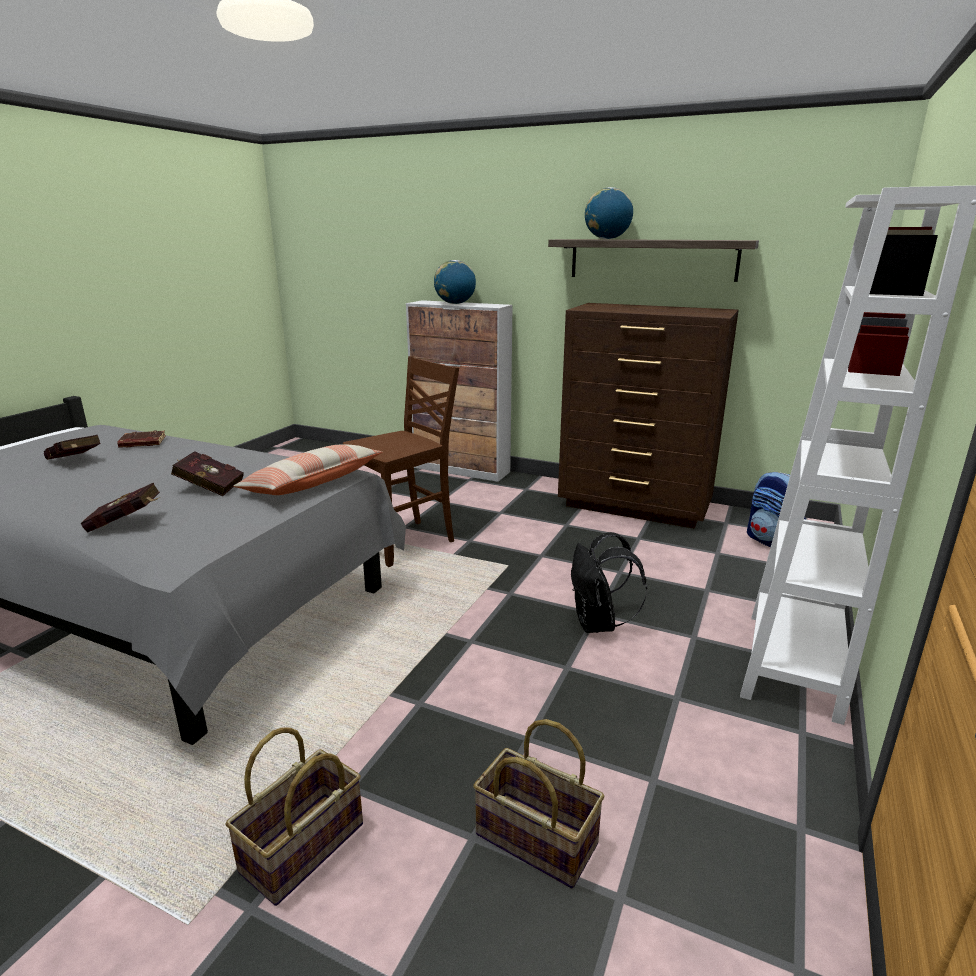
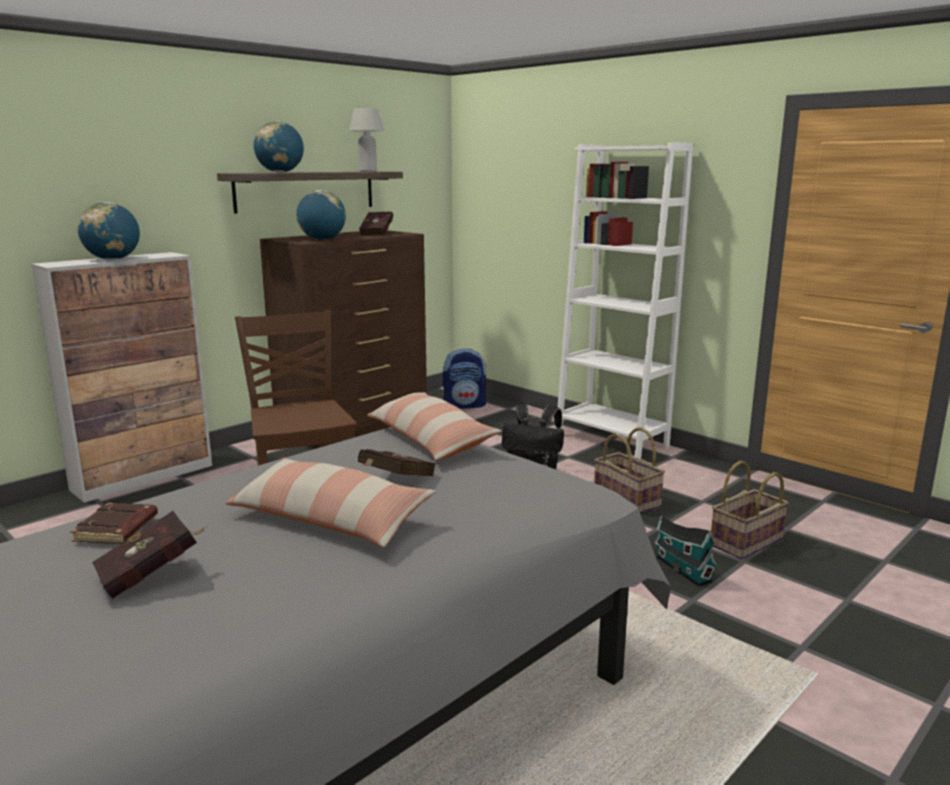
camera: 70 degrees left, 5 degrees down
red book [81,483,160,533] -> red book moved to [359,211,393,235]
basket [225,728,363,906] -> basket moved to [594,427,665,513]
none -> pillow [225,458,436,548]
none -> globe [296,190,346,240]
none -> white table lamp [349,108,384,172]
none -> toy house [654,516,718,586]

